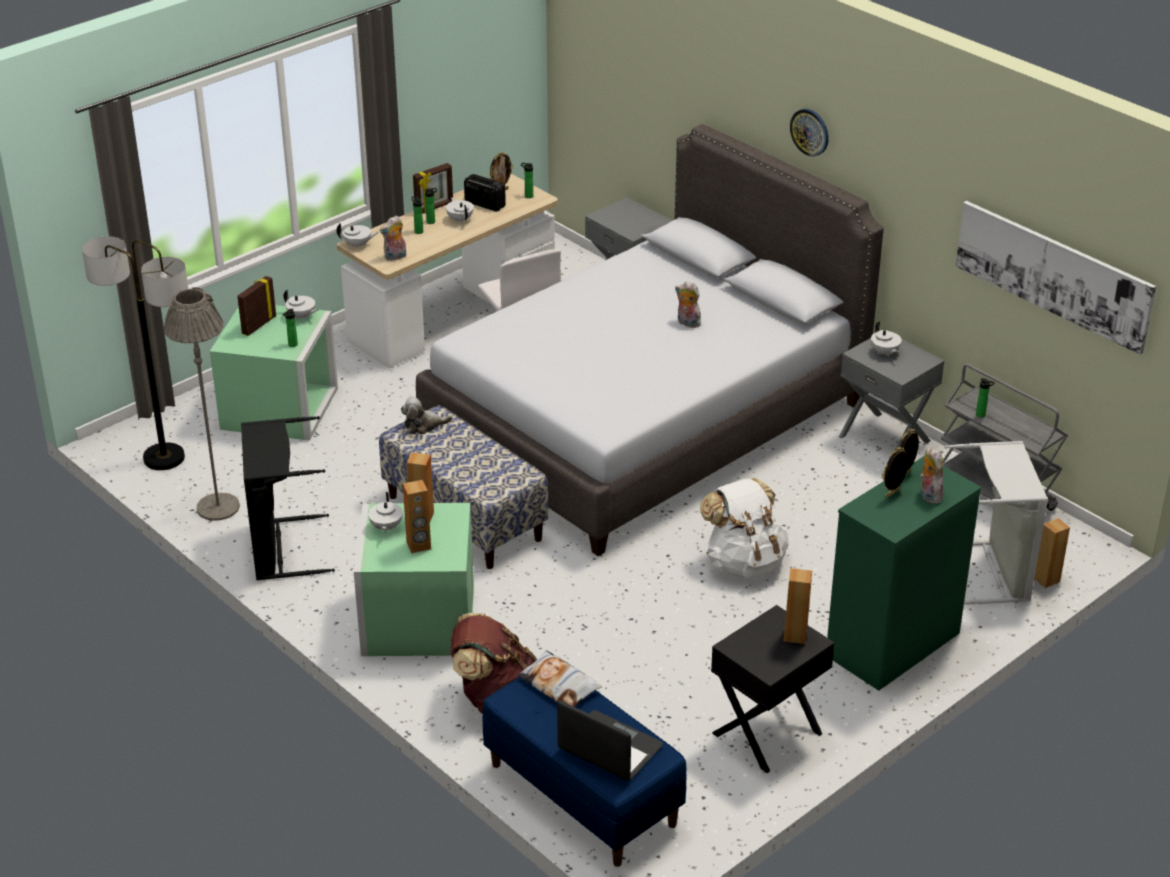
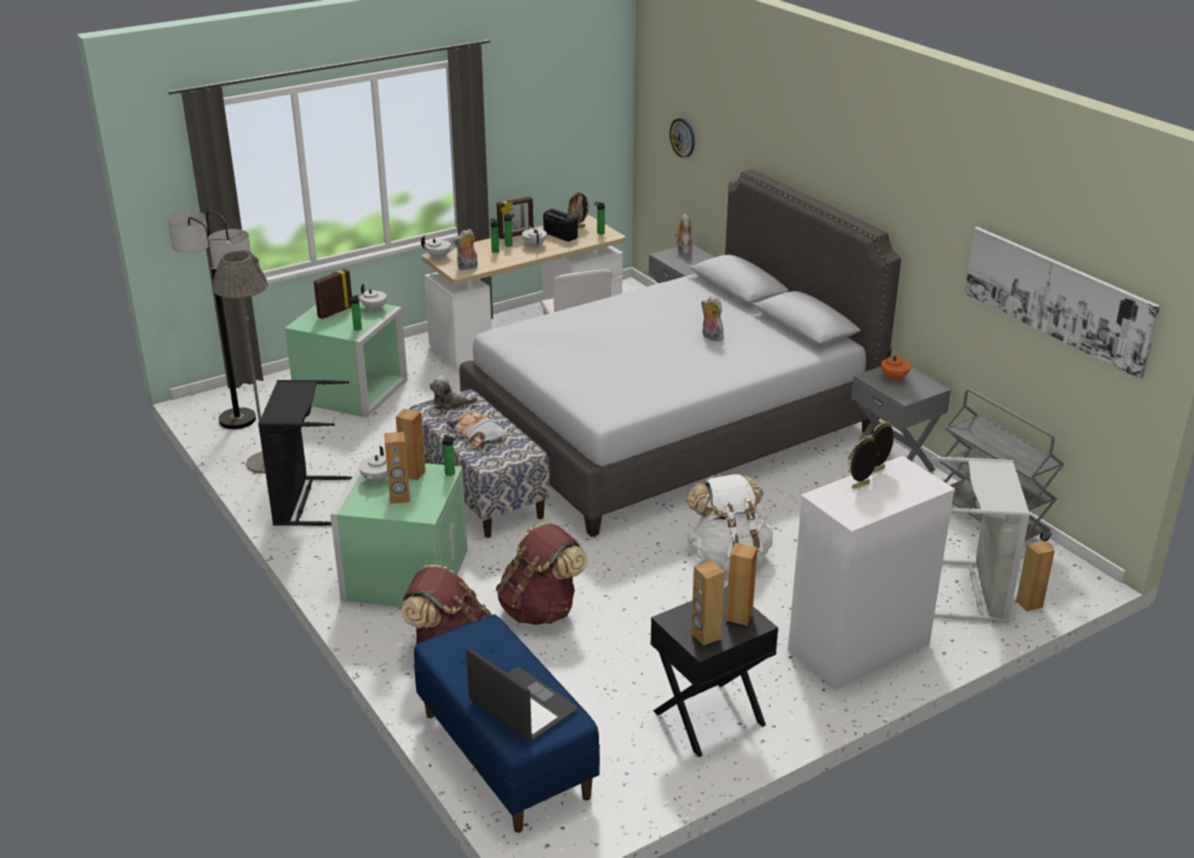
camera: 10 degrees right, 5 degrees down
pillow [517,650,602,707] -> pillow moved to [446,408,508,448]
wall clock [790,109,829,157] -> wall clock moved to [670,118,695,158]
green dresser [827,456,982,691] -> white dresser [788,456,955,690]
white teapot [871,322,902,357] -> orange teapot [881,348,911,382]
plush toy [919,447,944,504] -> plush toy moved to [675,214,693,254]
bottle [976,378,995,418] -> bottle moved to [443,434,456,476]
none -> brown backpack [496,522,588,625]
none -> brown speaker [691,560,725,646]

